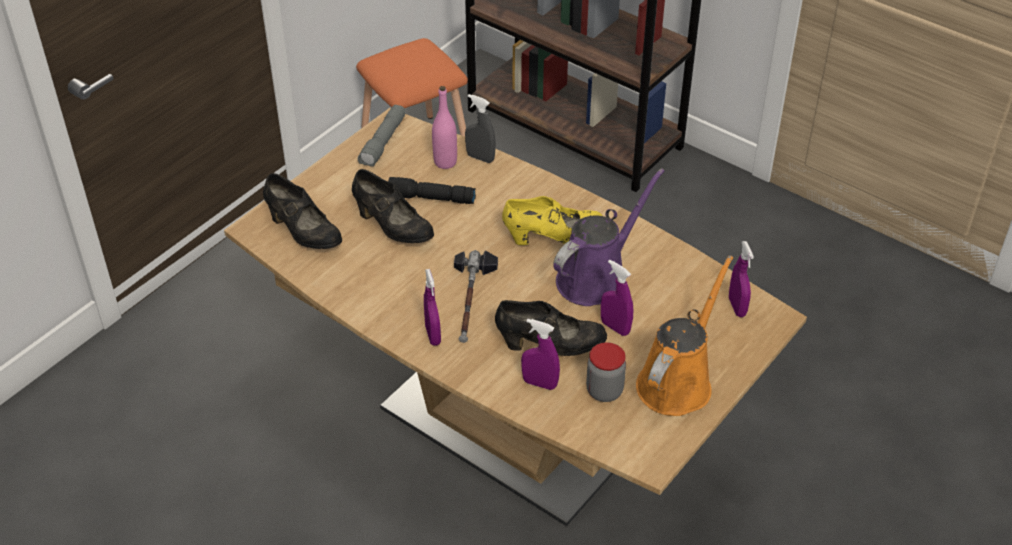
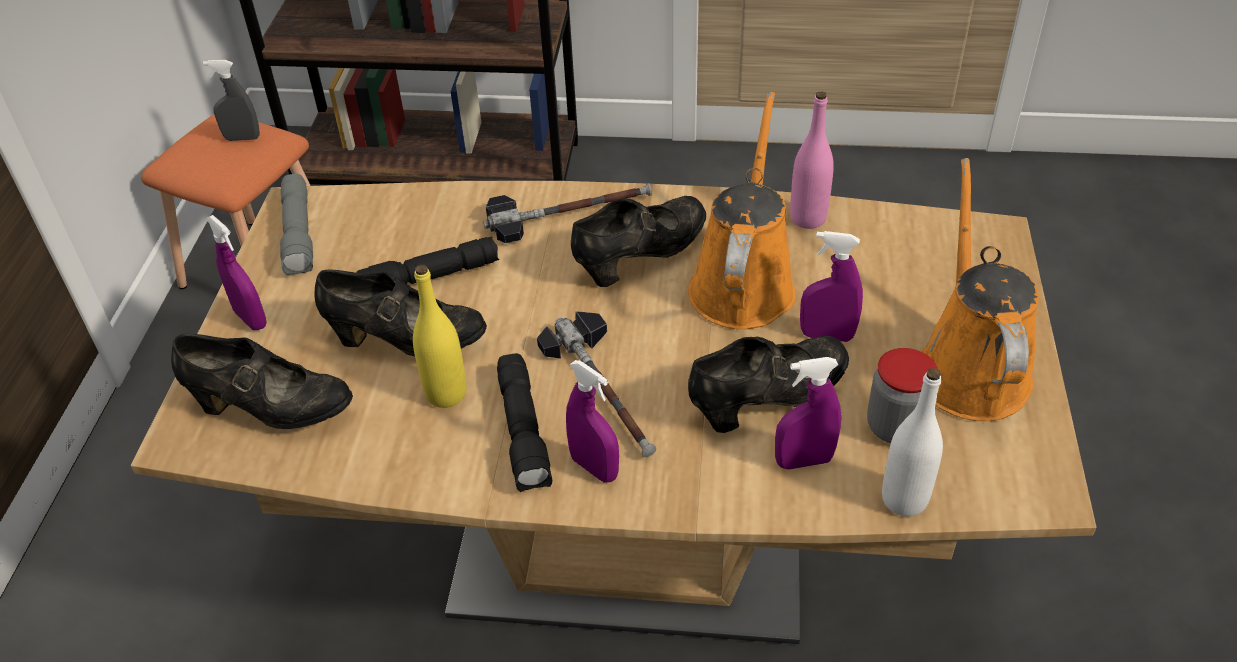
camera: 30 degrees left, 0 degrees up
pink bottle [432,86,457,169] -> pink bottle moved to [790,92,834,229]
grey spray bottle [465,94,496,163] -> grey spray bottle moved to [203,60,260,141]
yellow shoe [502,196,603,245] -> black shoe [571,196,706,287]
purple watering can [553,168,664,306] -> orange watering can [688,92,796,329]
purple spray bottle [729,241,754,317] -> purple spray bottle moved to [206,215,267,330]
none -> yellow bottle [413,265,466,408]
none -> hammer [483,183,652,243]
none -> black flashlight [497,353,552,492]
none -> white bottle [882,368,943,517]

